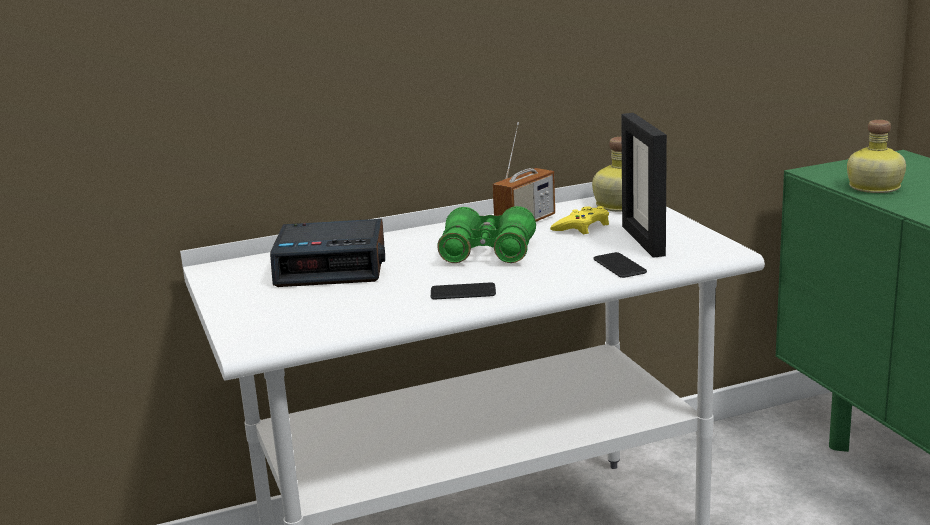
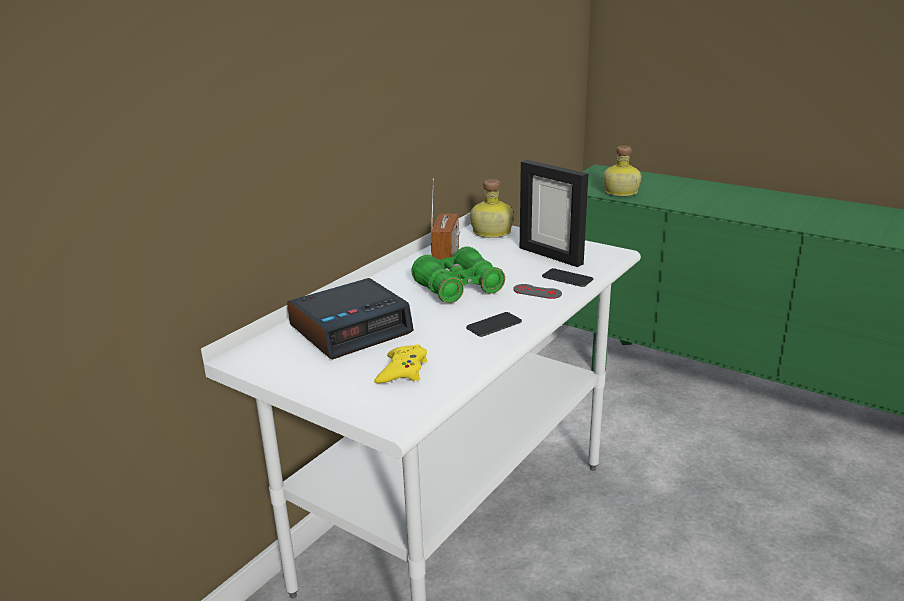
camera: 35 degrees left, 5 degrees up
yellow game controller [550,206,609,234] -> yellow game controller moved to [374,344,427,384]
none -> grey game controller [514,284,562,299]

